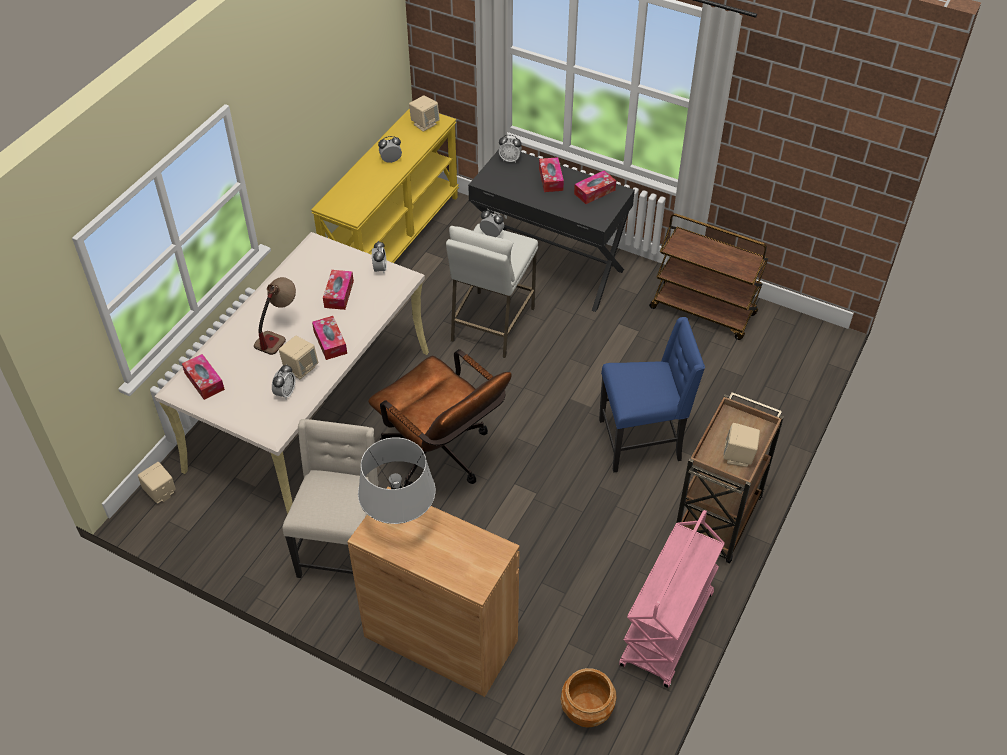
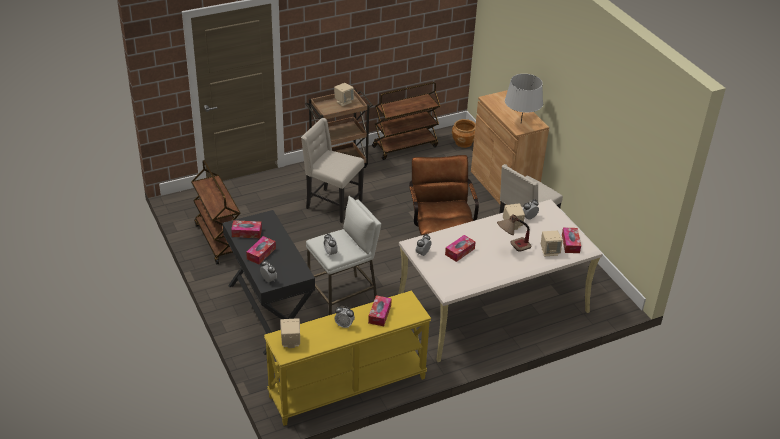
camera: 145 degrees left, 10 degrees down
beige speaker [138,462,176,504] -> beige speaker moved to [541,231,563,256]
tissue box [312,316,347,360] -> tissue box moved to [368,295,392,326]
blue chair [599,317,705,473] -> beige chair [301,118,364,223]
pink cart [619,510,725,688] -> brown cart [372,82,440,160]

